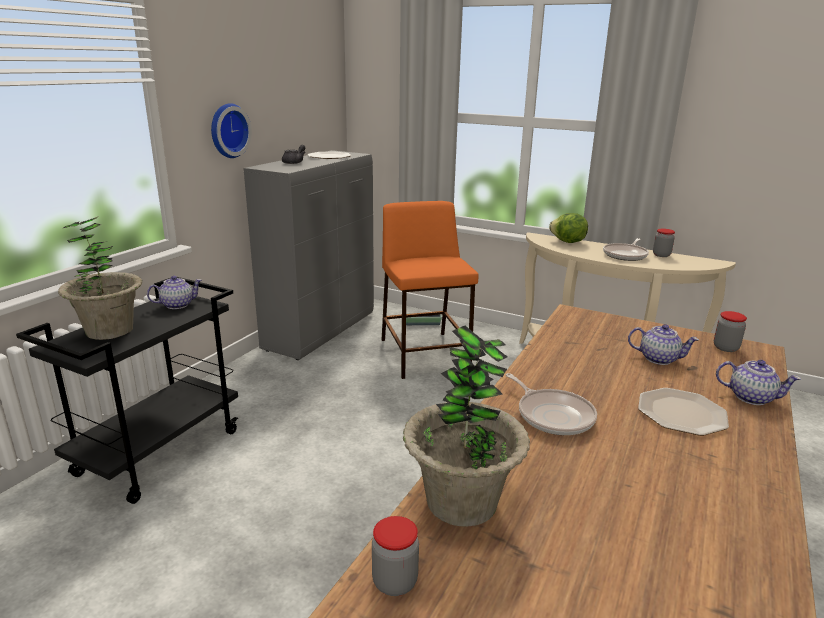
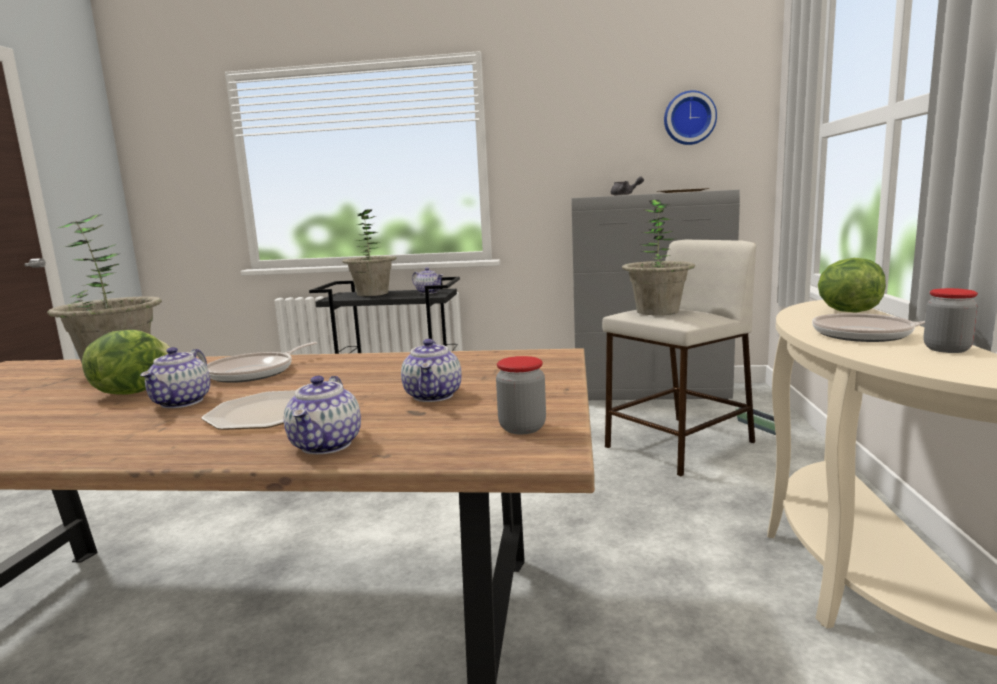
camera: 70 degrees right, 10 degrees down
wall clock [211,103,252,158] -> wall clock moved to [664,90,717,145]
jar [372,516,419,596] -> none
orange stool [382,201,478,379] -> beige stool [602,239,756,476]
none -> lettuce [82,330,170,395]
none -> teapot [140,347,210,408]
none -> potted plant [622,200,695,315]

